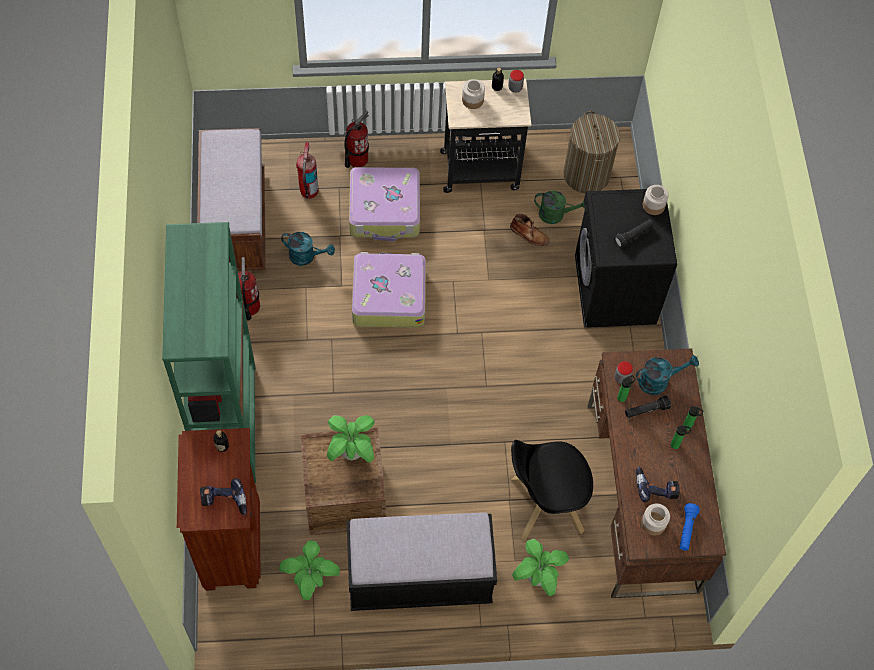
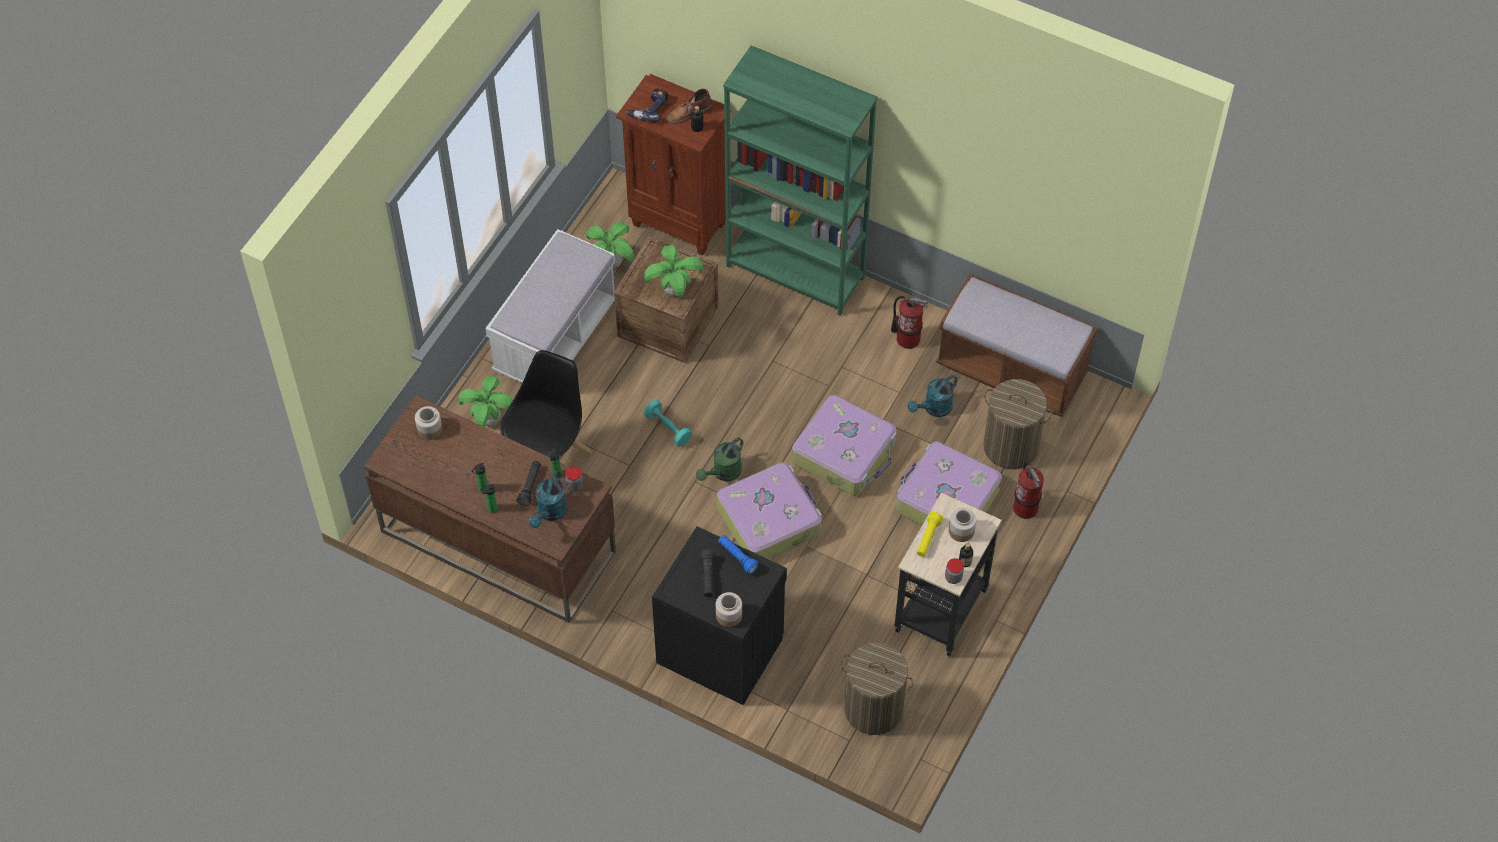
camera: 125 degrees right, 5 degrees down
fire extinguisher [296,142,319,199] -> laundry basket [984,379,1052,469]
black bench [347,512,497,611] -> white bench [485,229,615,383]
brown boot [510,214,550,246] -> brown boot moved to [666,88,712,124]
green watering can [534,190,585,224] -> green watering can moved to [696,437,743,481]
power drill [636,467,680,502] -> none
blue flashlight [679,503,700,551] -> blue flashlight moved to [718,535,759,574]
none -> turquoise dumbbell [644,400,692,447]
none -> suitcase [717,462,822,559]
none -> yellow flashlight [917,512,943,557]

